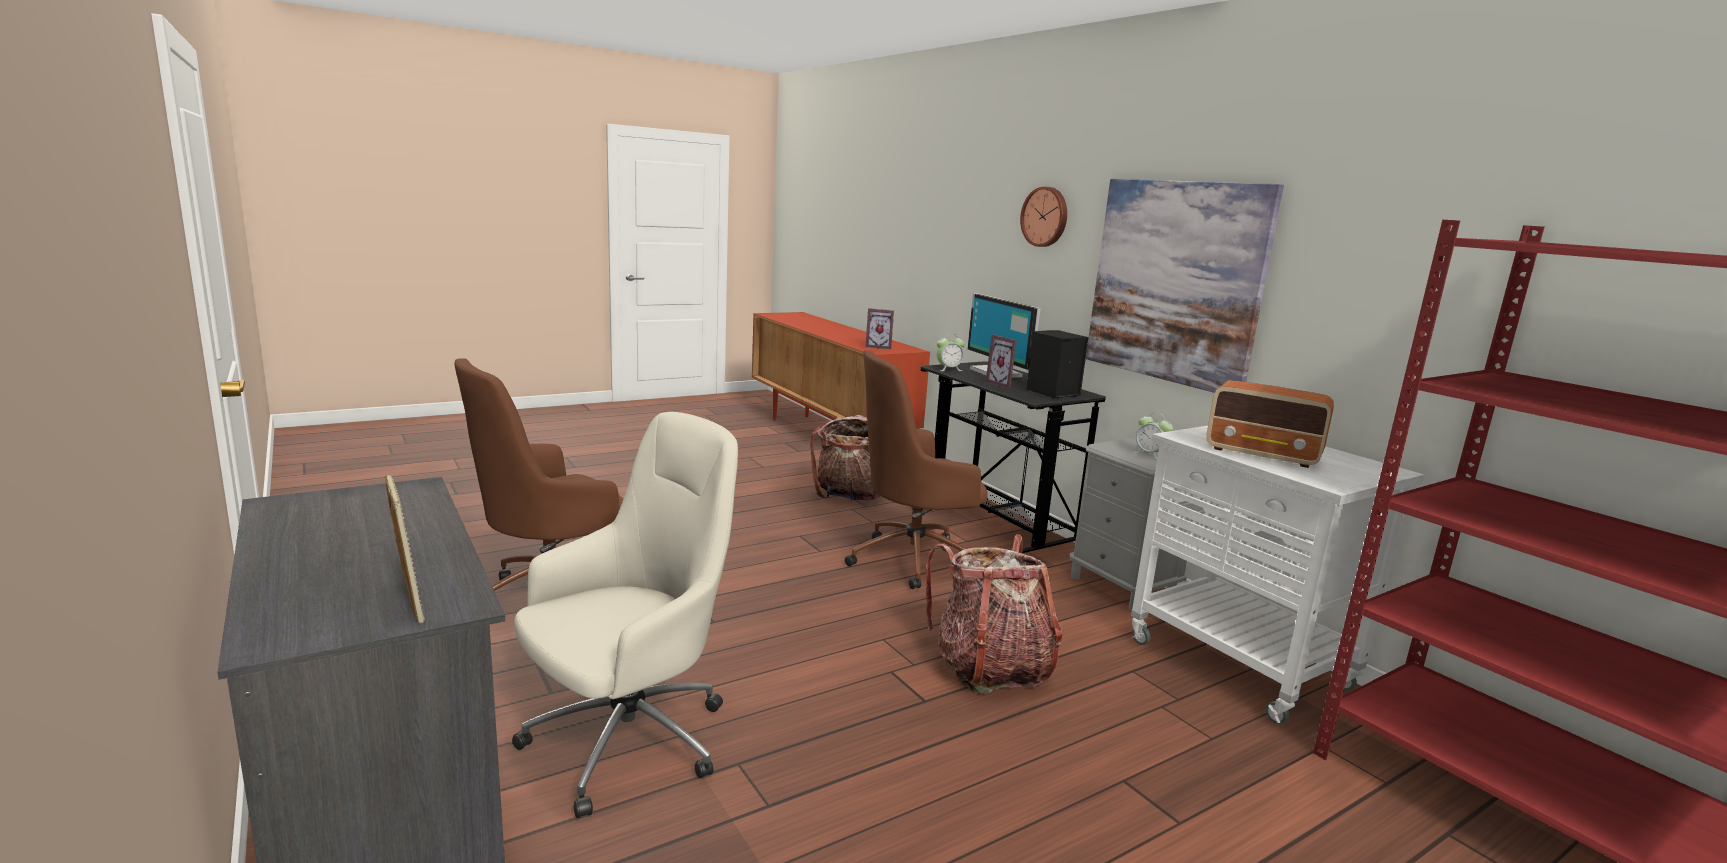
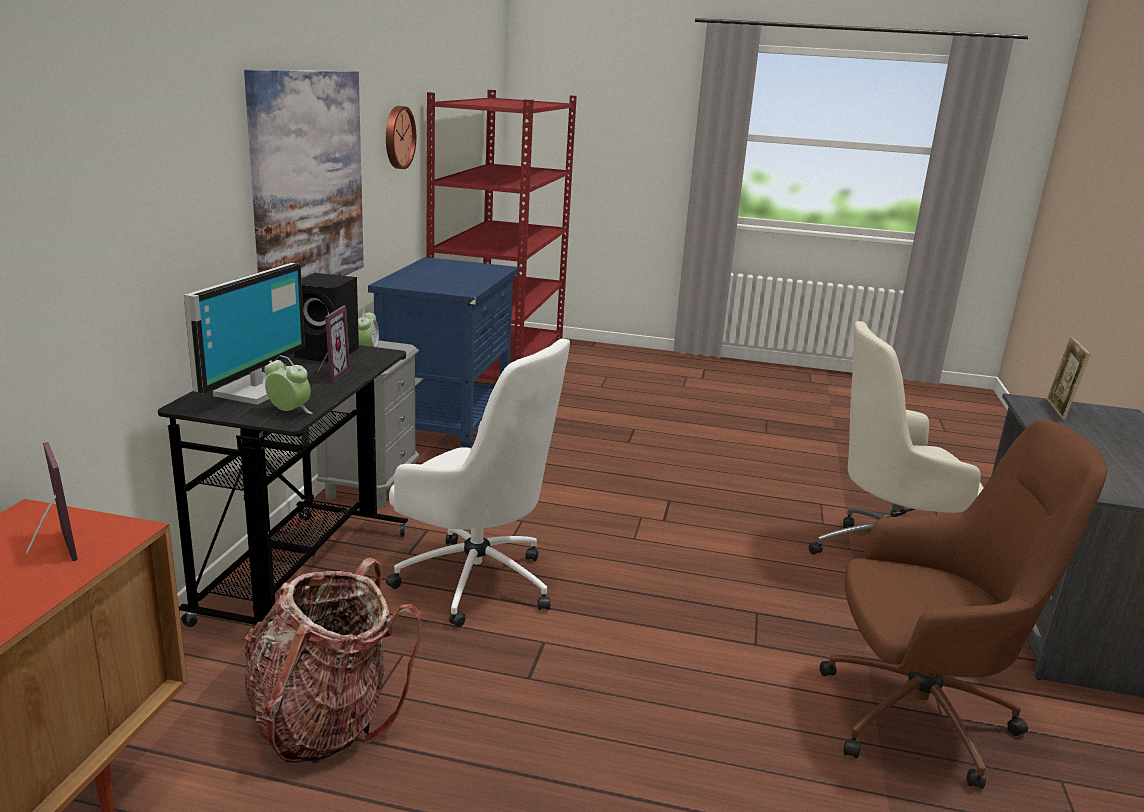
camera: 135 degrees left, 5 degrees up
brown office chair [845,350,988,589] -> white office chair [386,339,570,627]
backpack [926,534,1062,694] -> none
wall clock [1020,186,1067,247] -> wall clock moved to [386,106,416,169]
white cart [1131,426,1424,724] -> blue cart [368,257,519,448]
radio [1207,380,1334,468] -> none

